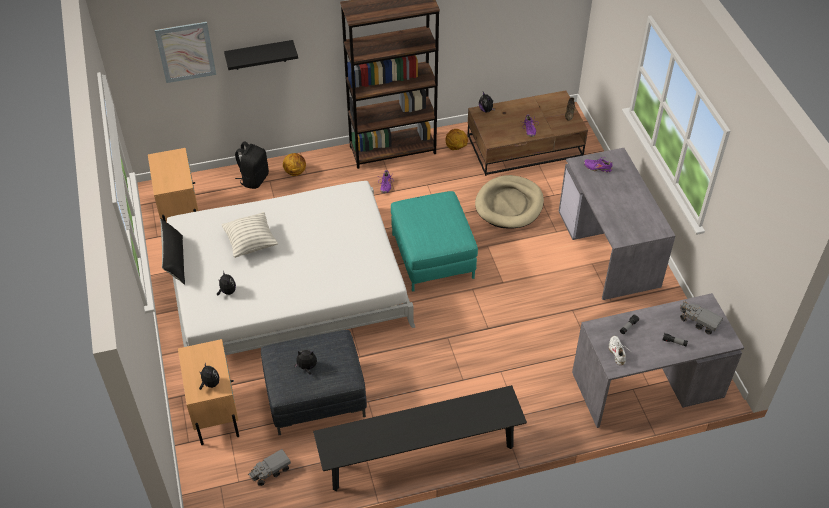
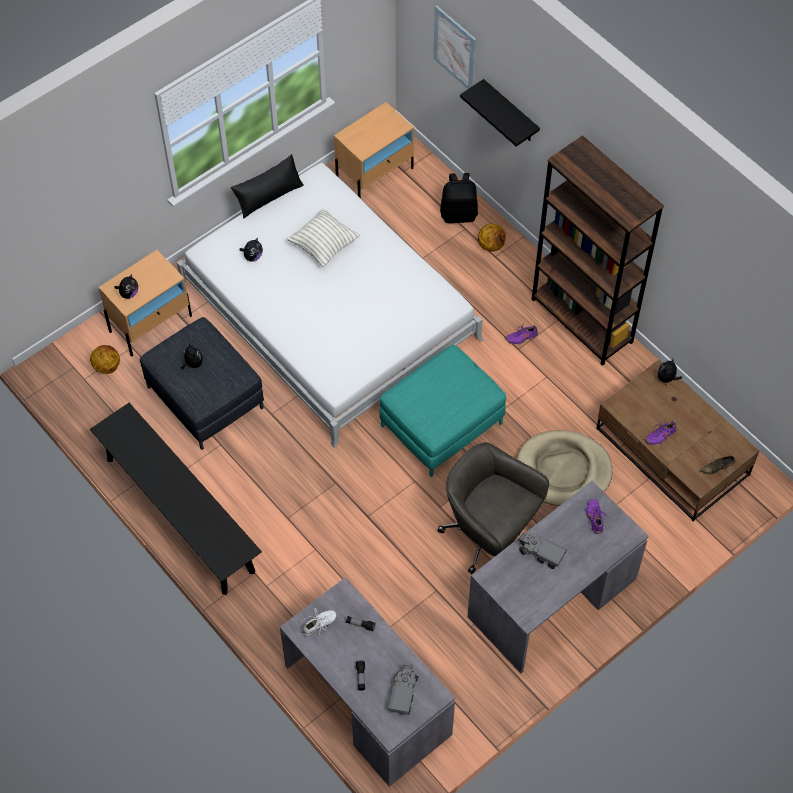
camera: 65 degrees right, 10 degrees up
toy truck [249,449,291,486] -> toy truck moved to [518,532,567,569]
basketball [446,129,468,150] -> basketball moved to [90,345,120,374]
none -> grey office chair [437,442,549,574]

